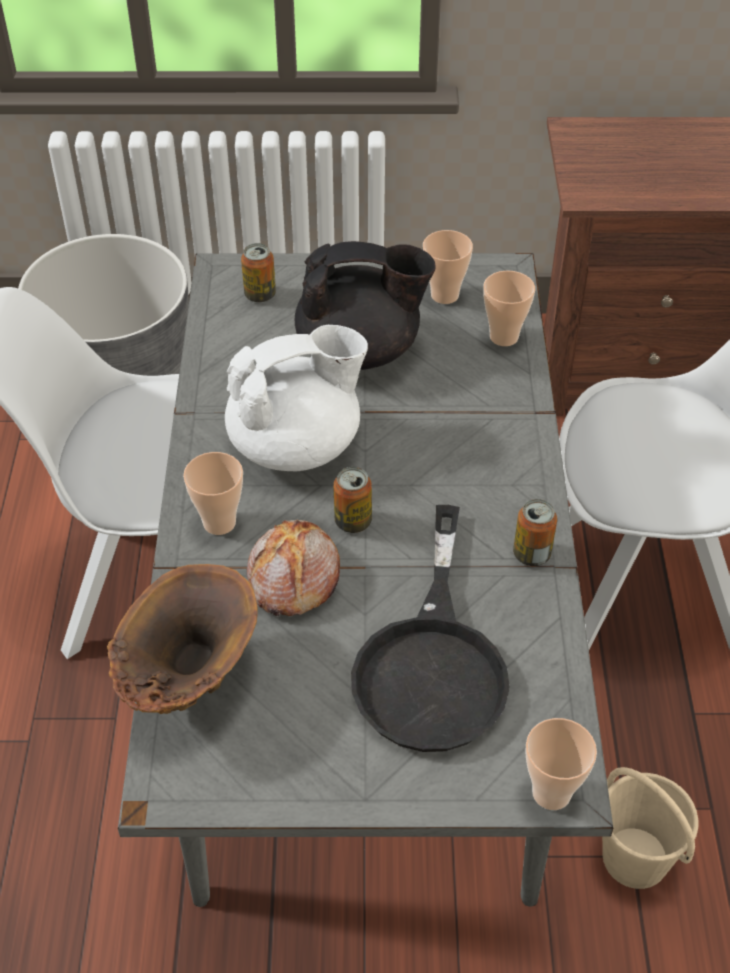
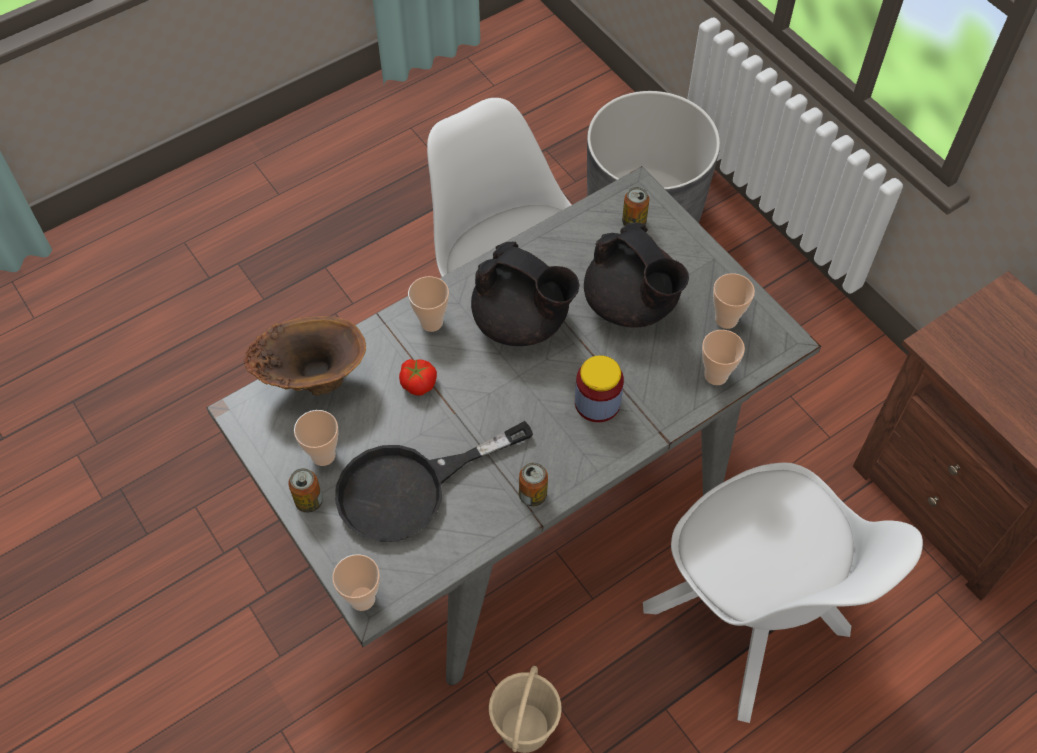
camera: 55 degrees right, 10 degrees up
white teapot [225,325,368,471] -> black teapot [471,242,580,346]
bread [247,520,340,616] -> tomato [399,359,437,396]
can [333,467,372,533] -> can moved to [288,468,323,513]
none -> cup [294,410,339,466]
none -> jar [575,355,624,422]

